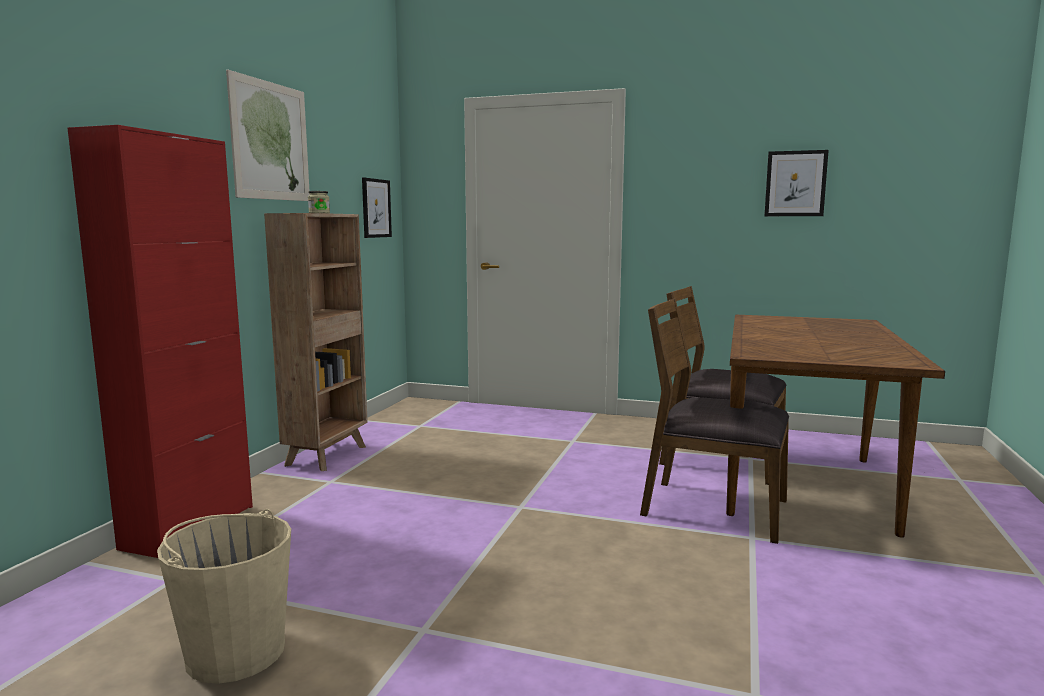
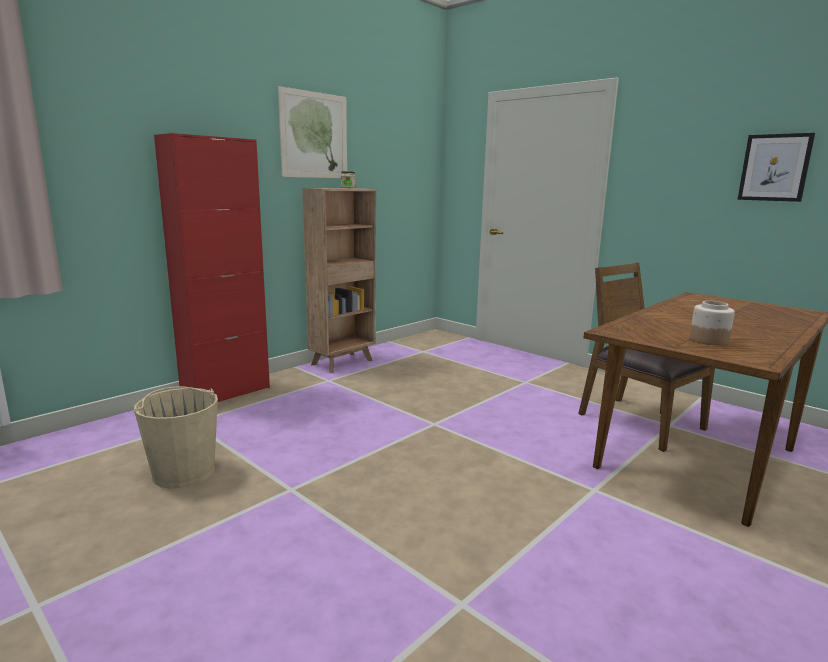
camera: 25 degrees right, 5 degrees up
picture [362,178,392,238] -> none
brown chair [640,298,789,544] -> none
none -> jar [690,301,735,346]

